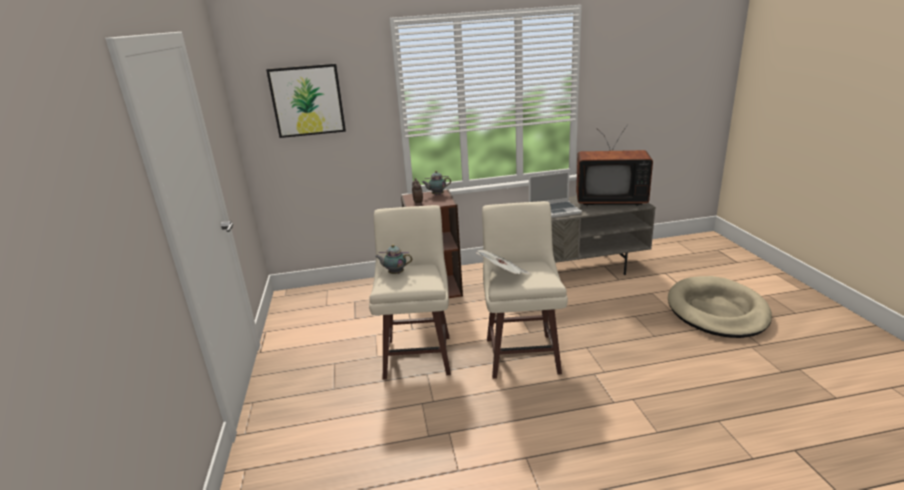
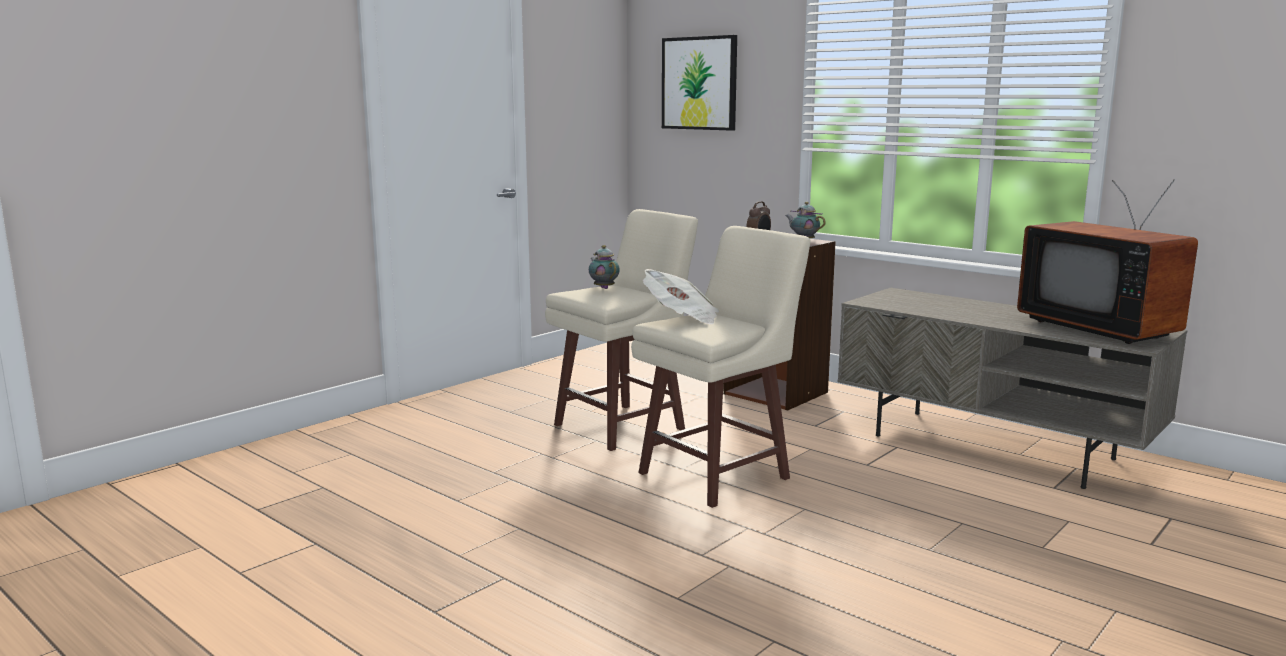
camera: 50 degrees right, 10 degrees down
laptop [529,171,582,218] -> none
beige dog bed [668,276,772,338] -> none

